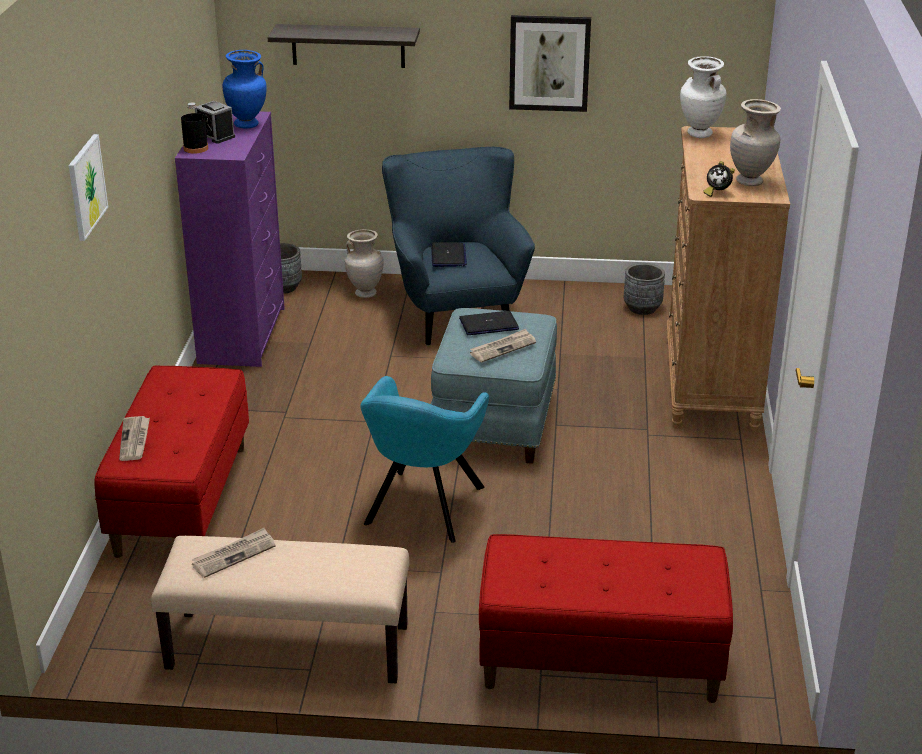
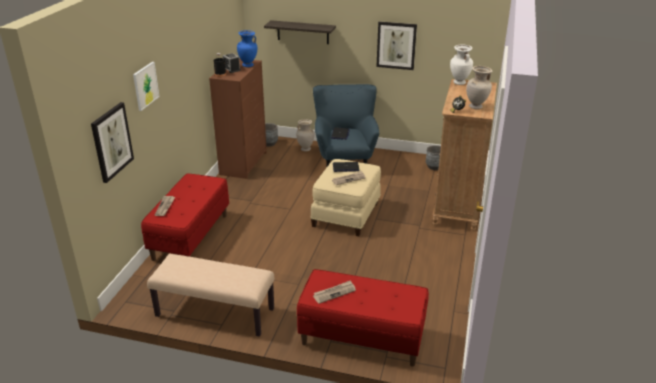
camera: 10 degrees right, 0 degrees up
purple dresser [175,112,285,367] -> brown dresser [209,59,267,179]
newspaper [192,528,275,578] -> newspaper moved to [313,280,356,304]
turquoise armchair [360,376,489,543] -> none
blue ottoman [431,308,557,464] -> beige ottoman [310,159,381,236]
none -> picture [91,102,134,183]

